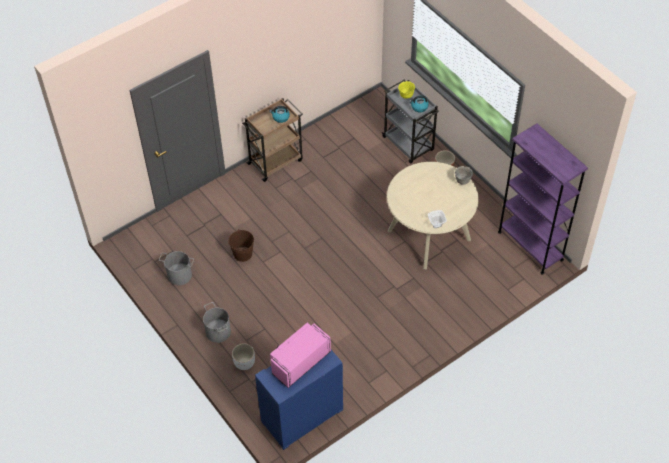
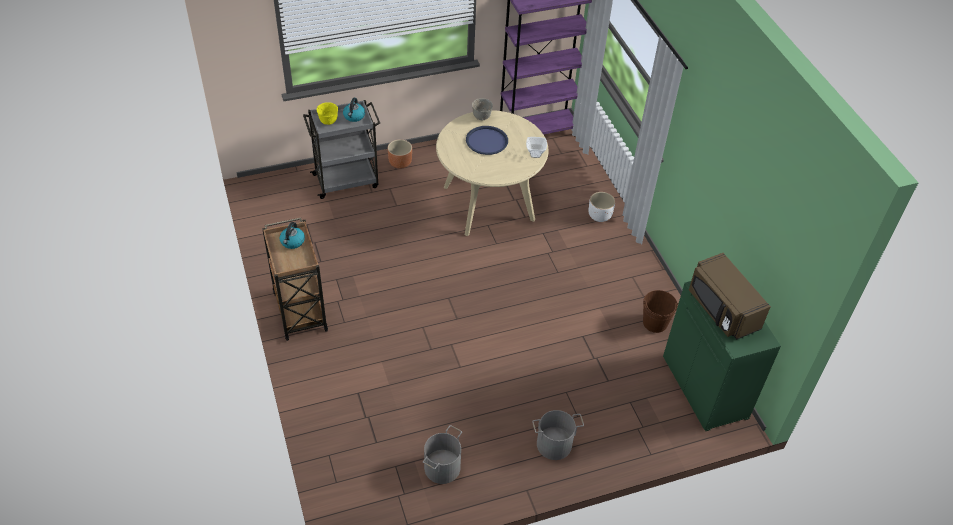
camera: 75 degrees left, 5 degrees down
brown bucket [228,229,254,262] -> brown bucket moved to [643,290,679,333]
white planter [232,343,255,370] -> white planter moved to [589,192,615,222]
blue cabinet [255,350,343,450] -> green cabinet [663,281,781,431]
pink microwave [270,322,331,388] -> brown microwave [689,253,771,339]
none -> blue tray [466,126,508,155]

